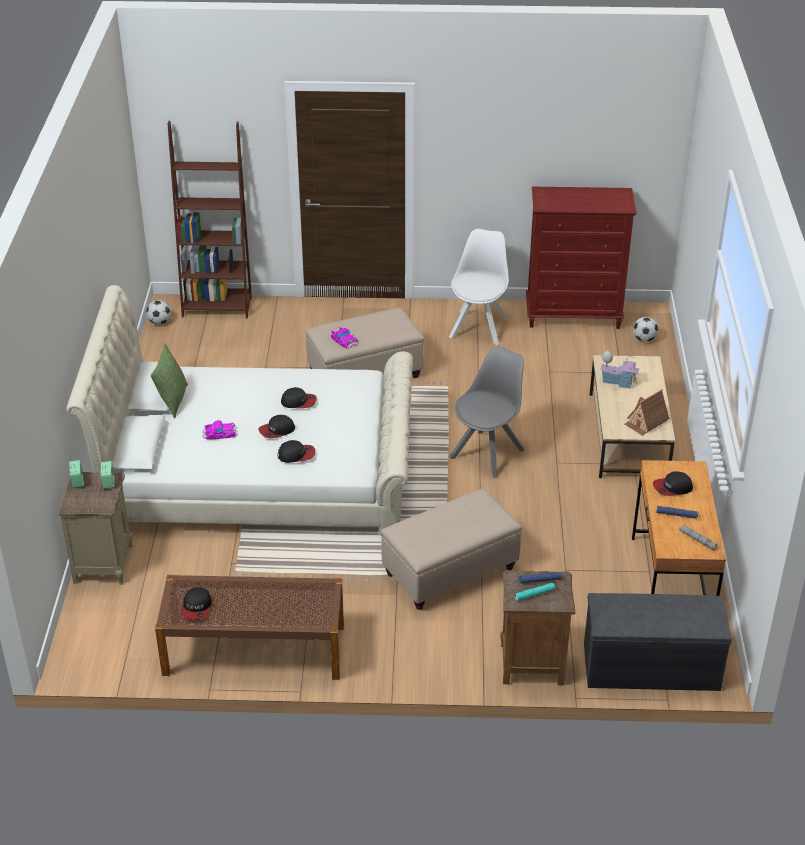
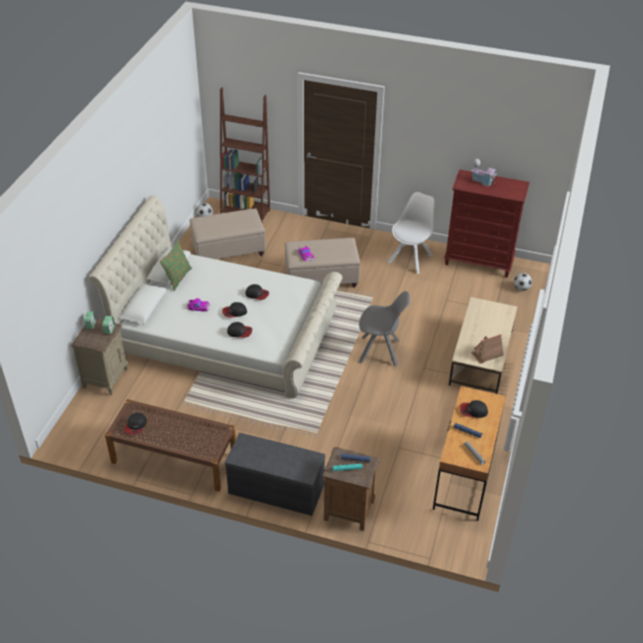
camera: 15 degrees right, 5 degrees up
beige ottoman [381,488,522,610] -> beige ottoman moved to [189,208,266,259]
grey chair [449,347,524,478] -> grey chair turned 45 degrees clockwise [359,291,410,366]
grey bench [584,593,732,691] -> grey bench moved to [225,433,325,516]
toy house [600,351,639,389] -> toy house moved to [471,159,497,187]

